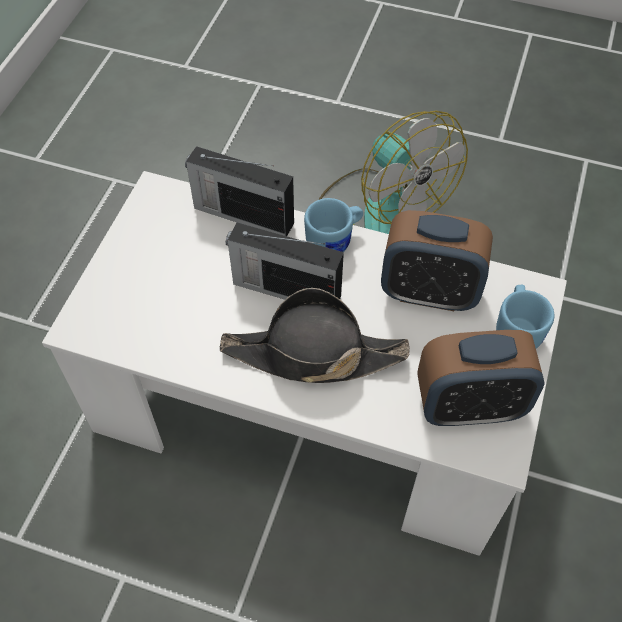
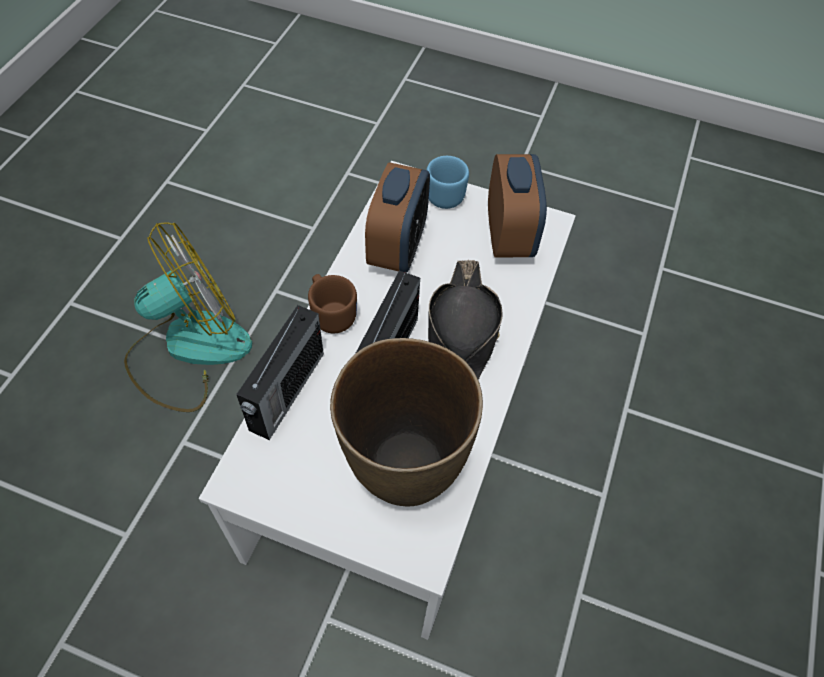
camera: 90 degrees left, 0 degrees up
blue mug [304,198,363,252] -> brown mug [308,274,357,333]
none -> brown vase [330,338,483,507]

